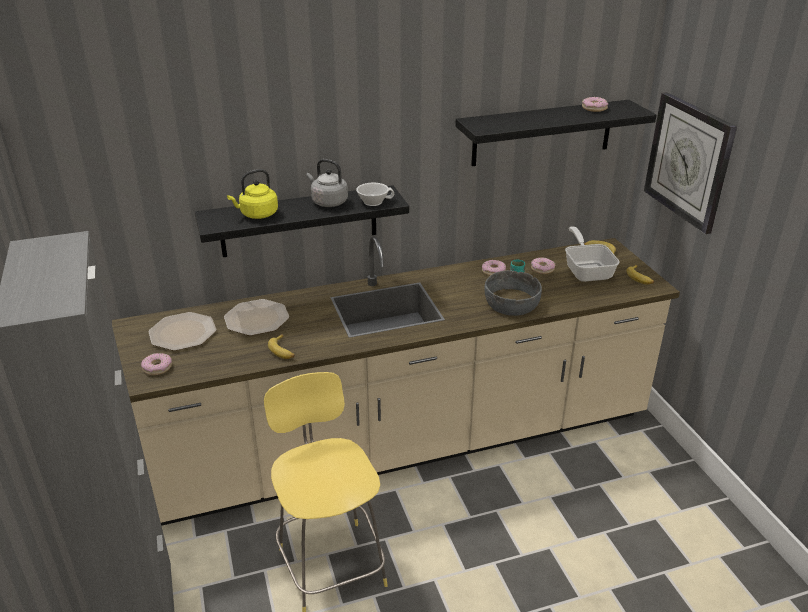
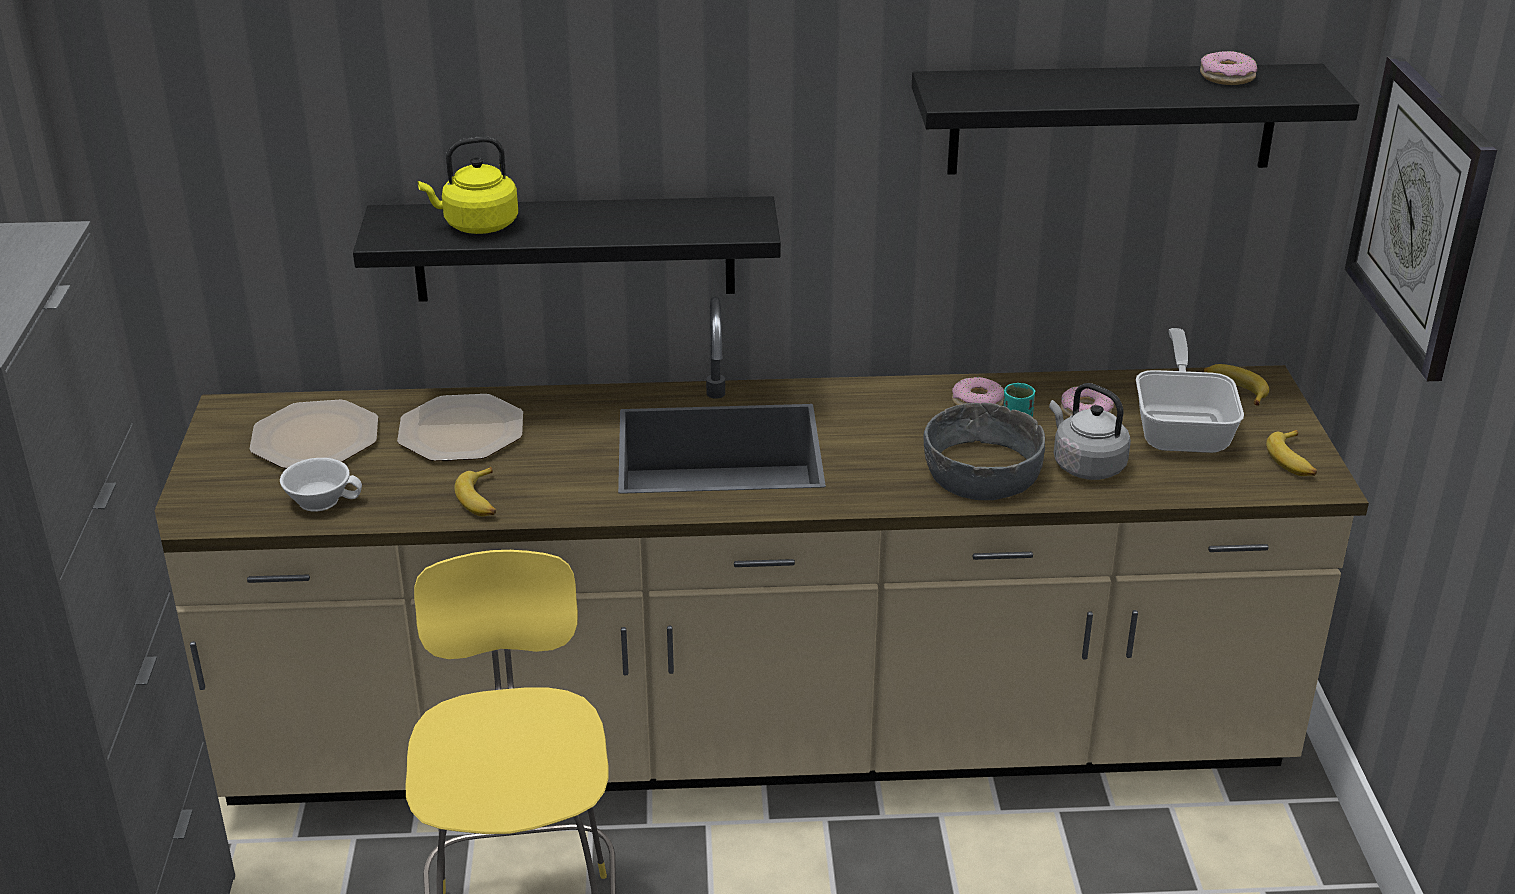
camera: 15 degrees right, 0 degrees up
donut [141,353,172,375] -> none
grey kettle [307,159,348,207] -> grey kettle moved to [1049,383,1131,480]
white cup [356,183,394,206] -> white cup moved to [280,458,362,512]

